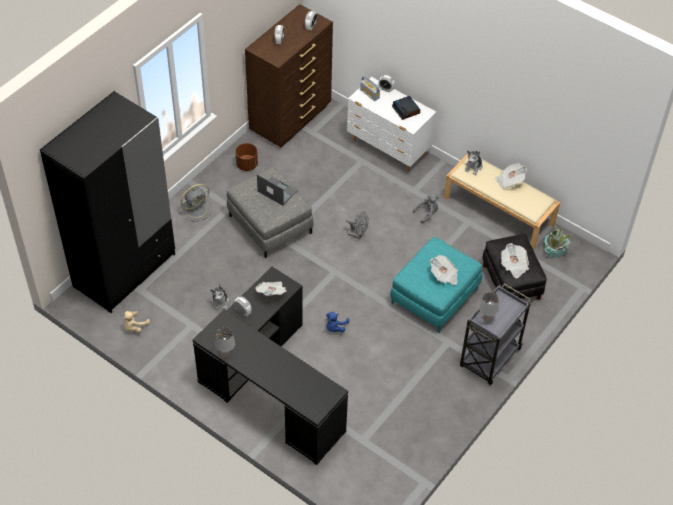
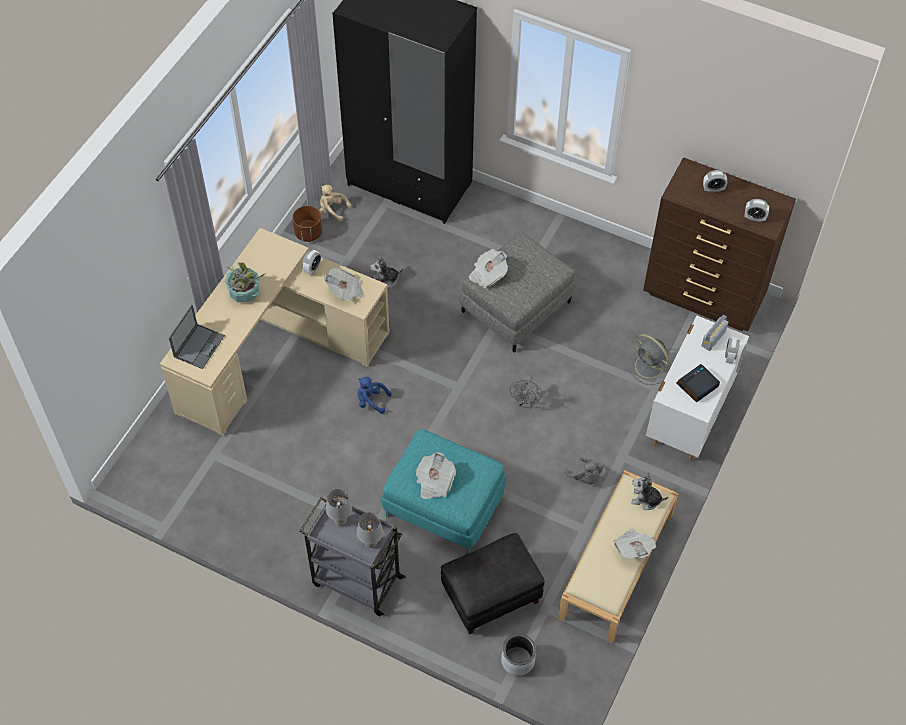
camera: 80 degrees right, 5 degrees up
grey fan [179,184,213,222] -> grey fan moved to [628,334,671,385]
black desk [193,267,348,465] -> beige desk [160,228,390,436]
grey table lamp [215,327,235,358] -> grey table lamp moved to [357,512,383,548]
brown planter [235,143,258,171] -> brown planter moved to [292,206,322,242]
laptop [257,174,298,206] -> laptop moved to [169,305,225,369]
newspaper [501,243,529,278] -> newspaper moved to [469,249,508,288]
potted plant [544,224,572,258] -> potted plant moved to [224,262,267,303]
none -> grey planter [501,634,536,676]

